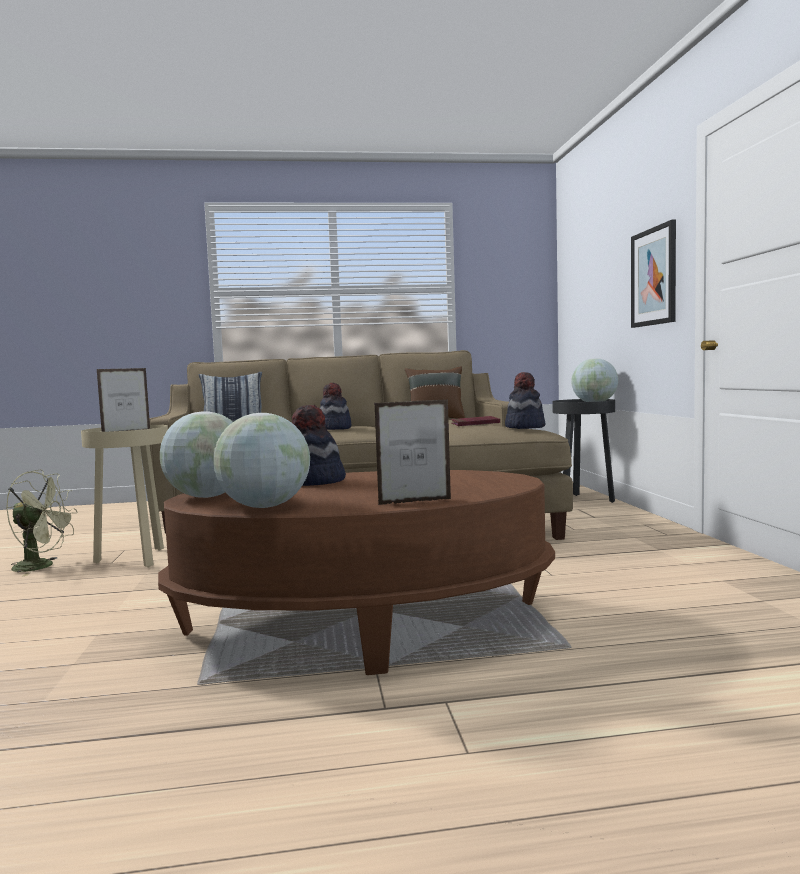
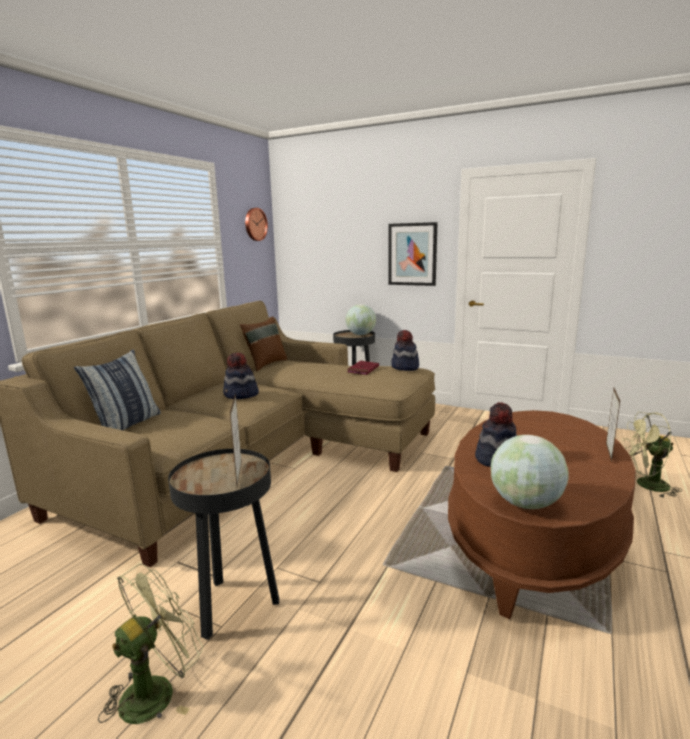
camera: 55 degrees left, 10 degrees up
beige side table [81,425,168,567] -> black side table [168,449,279,640]
globe [213,413,310,508] -> none
none -> wall clock [245,208,268,241]
none -> green fan [622,412,682,498]

